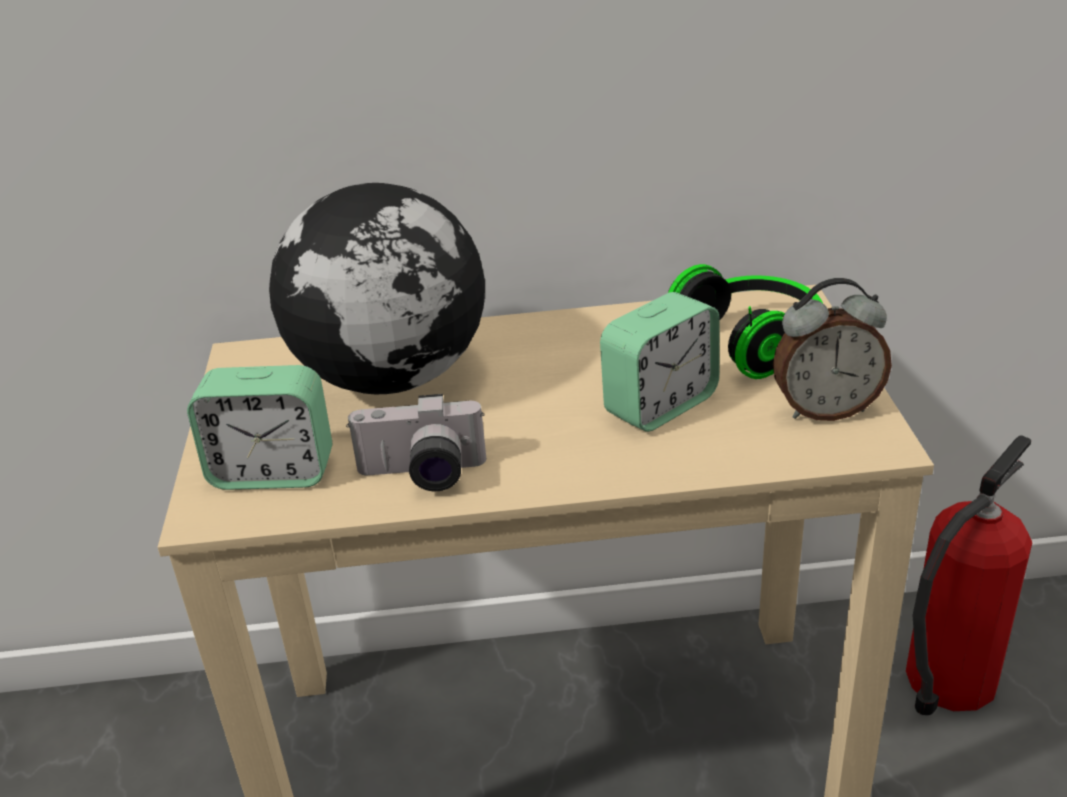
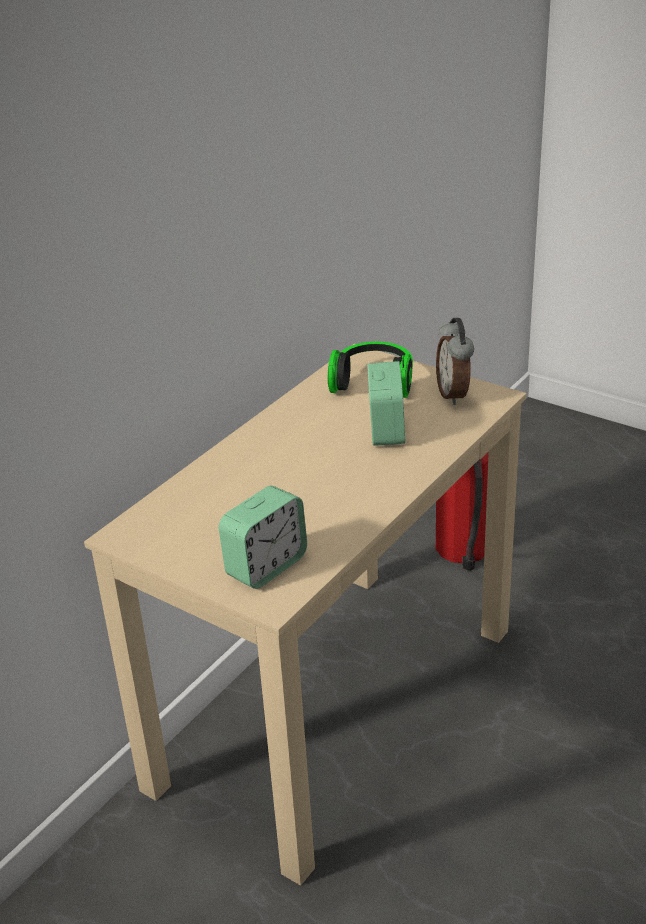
camera: 50 degrees left, 0 degrees up
globe [269,183,485,394] -> none
camera [346,394,486,491] -> none
alarm clock [773,278,892,421] -> alarm clock turned 135 degrees clockwise [436,318,474,405]

